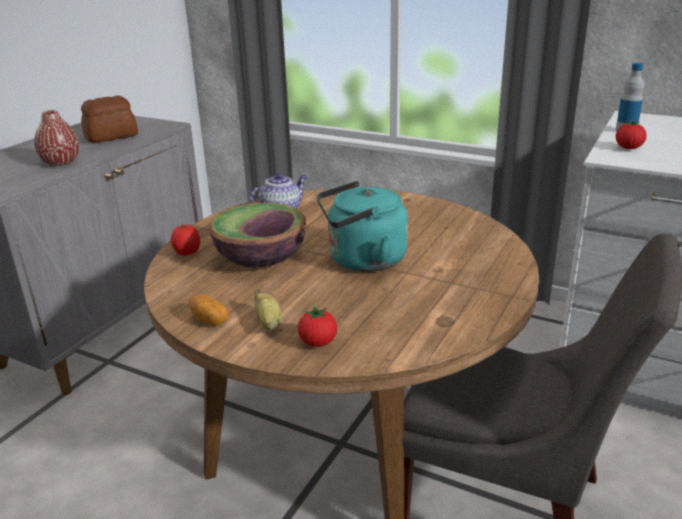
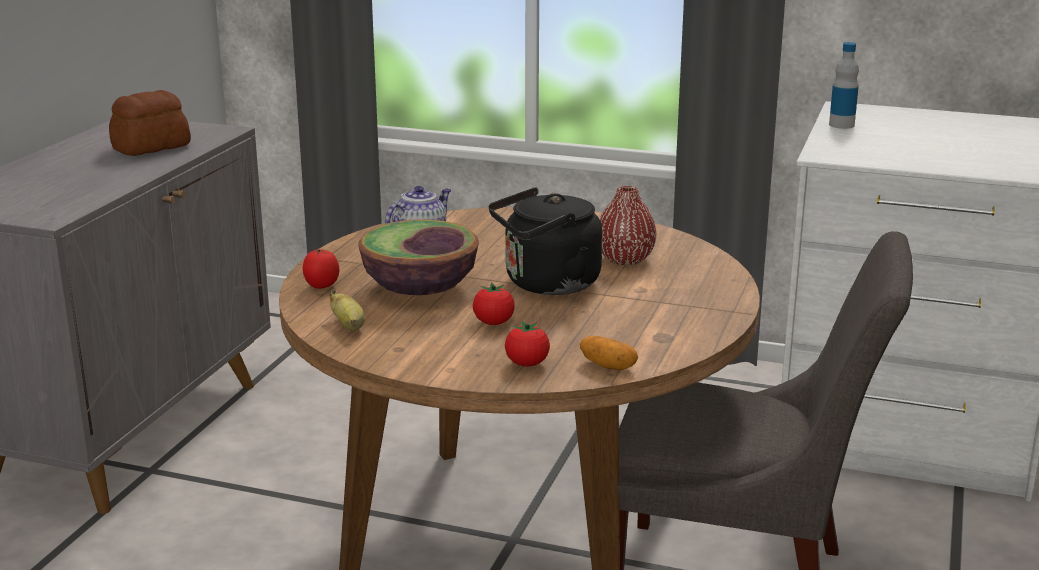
camera: 10 degrees left, 5 degrees down
red vase [34,110,79,166] -> red vase moved to [600,186,656,265]
potato [189,295,229,326] -> potato moved to [580,336,638,370]
banana [255,289,282,331] -> banana moved to [329,290,365,331]
turquoise kettle [316,181,408,272] -> black kettle [489,187,603,295]
tomato [616,121,647,149] -> tomato moved to [473,282,515,325]

